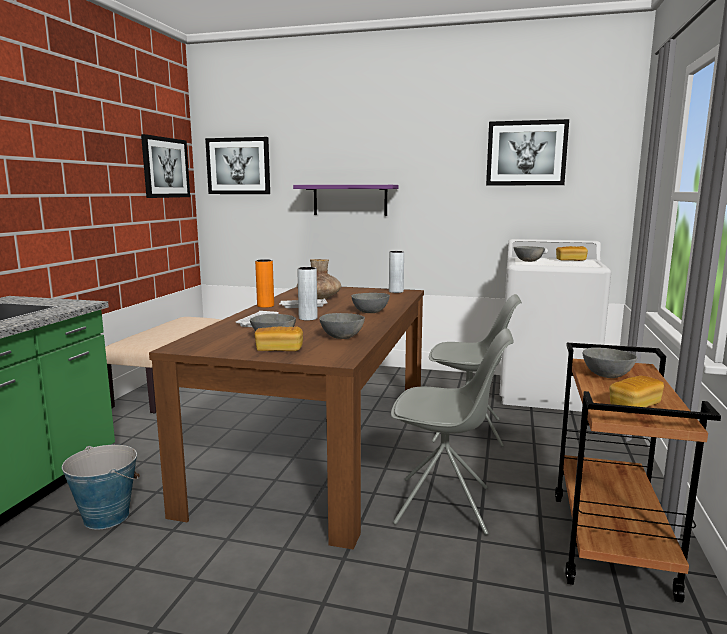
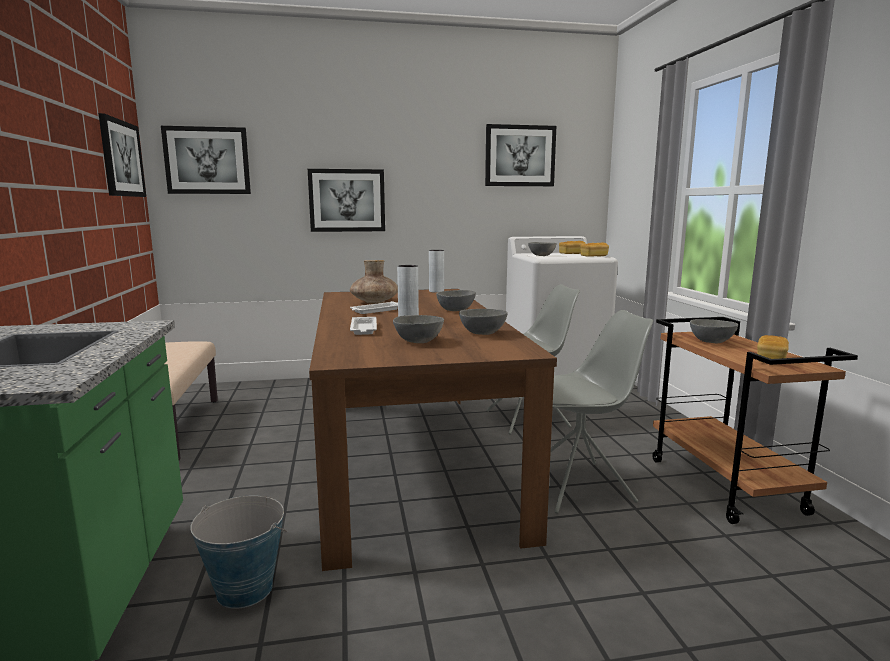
camera: 25 degrees left, 0 degrees up
bread [254,326,303,351] -> bread moved to [580,242,609,257]
orange vase [255,259,274,308] -> none
purple shelf [293,185,399,216] -> picture [308,169,385,232]

